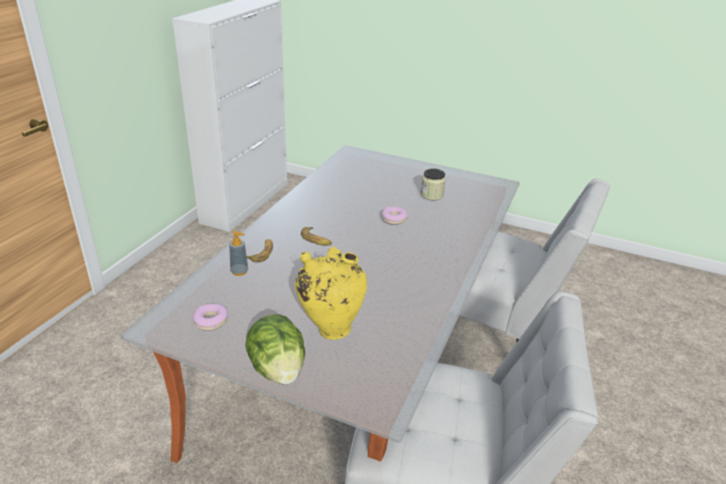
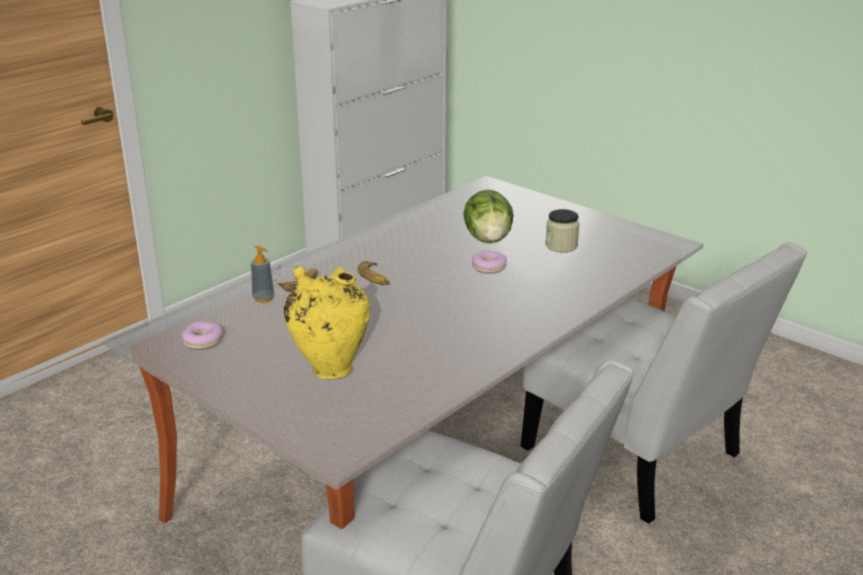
camera: 20 degrees right, 5 degrees down
lettuce [245,314,305,385] -> lettuce moved to [464,190,514,243]

